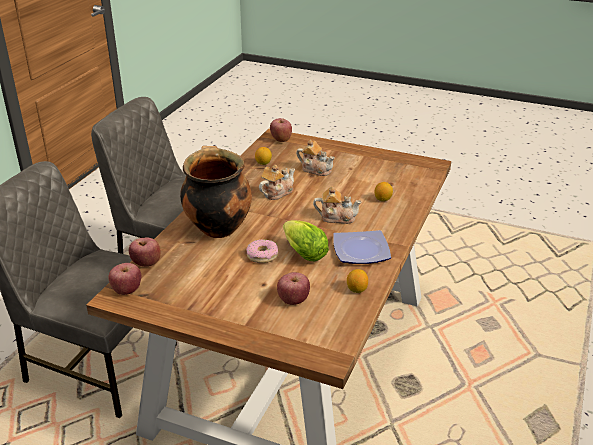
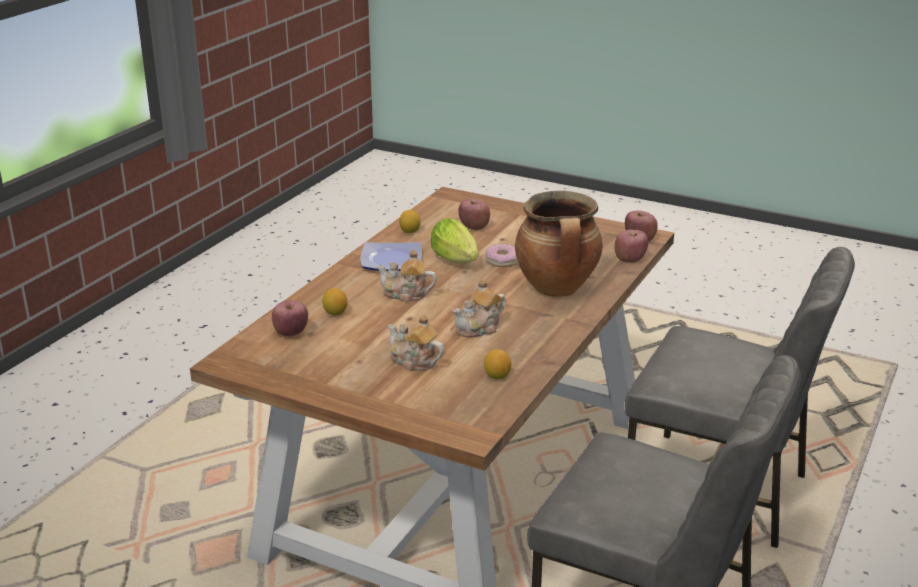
camera: 175 degrees left, 5 degrees down
apple [270,118,292,142] -> apple moved to [272,300,308,336]

